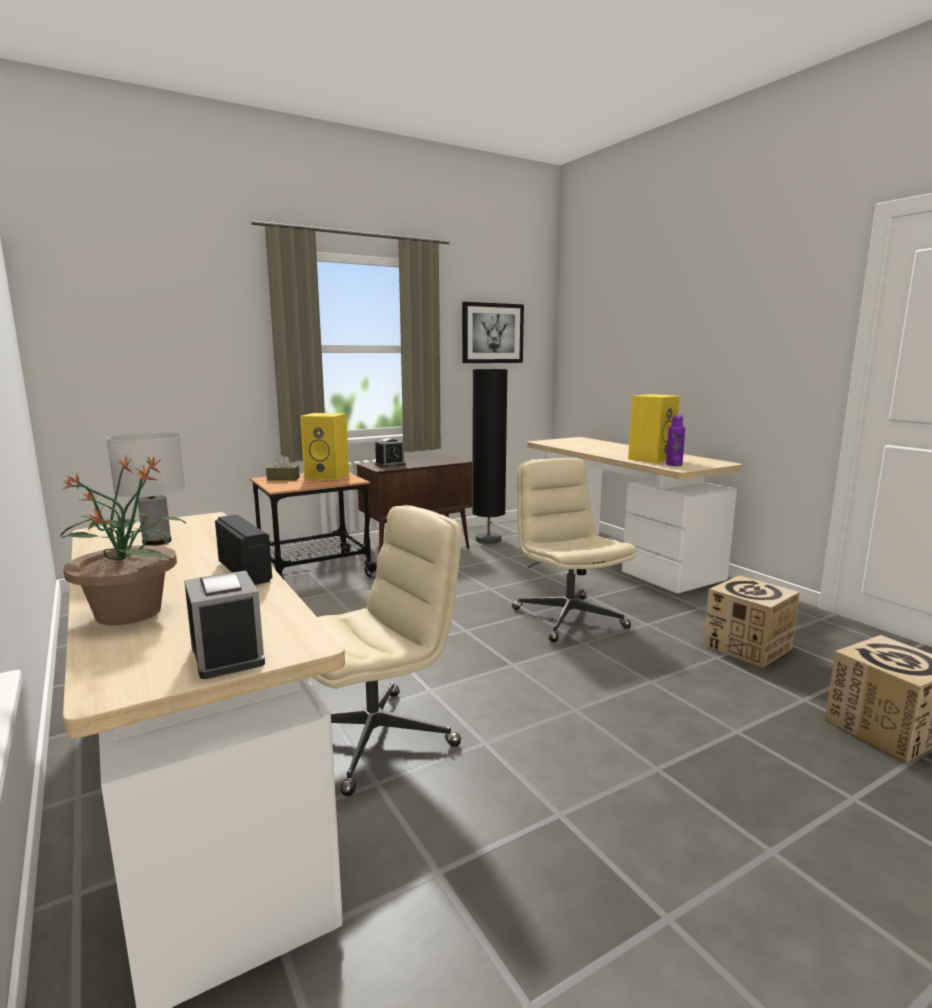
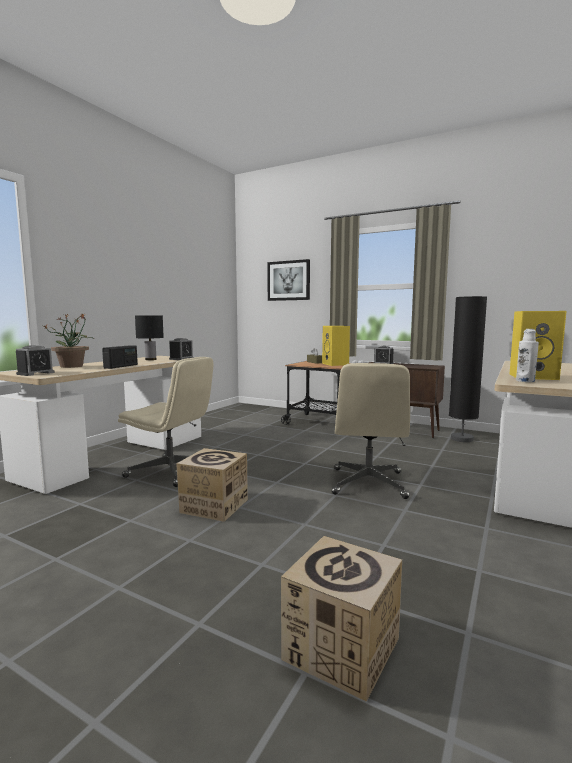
camera: 60 degrees right, 5 degrees down
white table lamp [106,432,186,546] -> black table lamp [135,316,164,360]
picture [462,302,524,363] -> picture moved to [267,259,310,301]
beige office chair [512,458,637,642] -> beige office chair turned 150 degrees clockwise [332,363,410,499]
purple bottle [666,415,685,466] -> white bottle [516,329,539,382]
cardboard box [703,575,800,668] -> cardboard box moved to [176,448,248,522]
none -> alarm clock [169,338,194,360]

